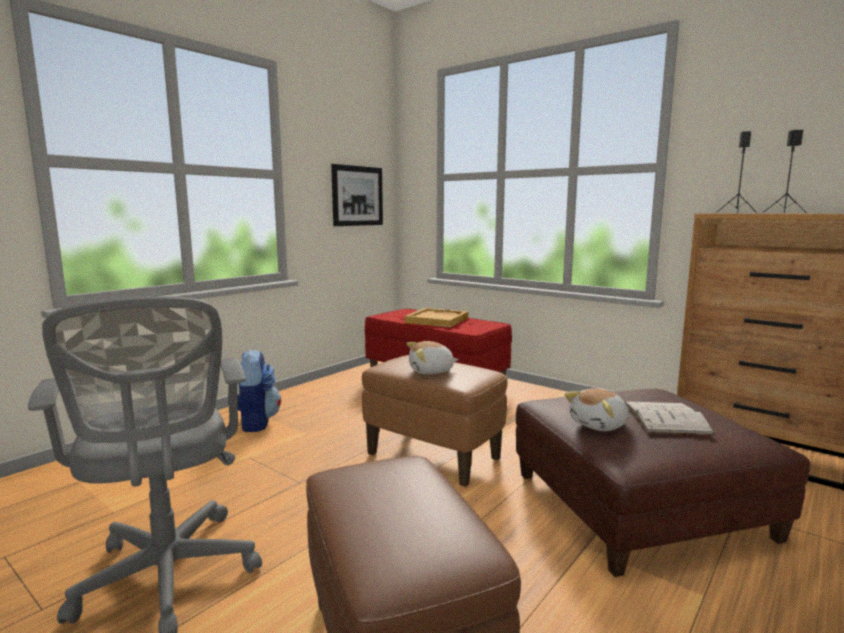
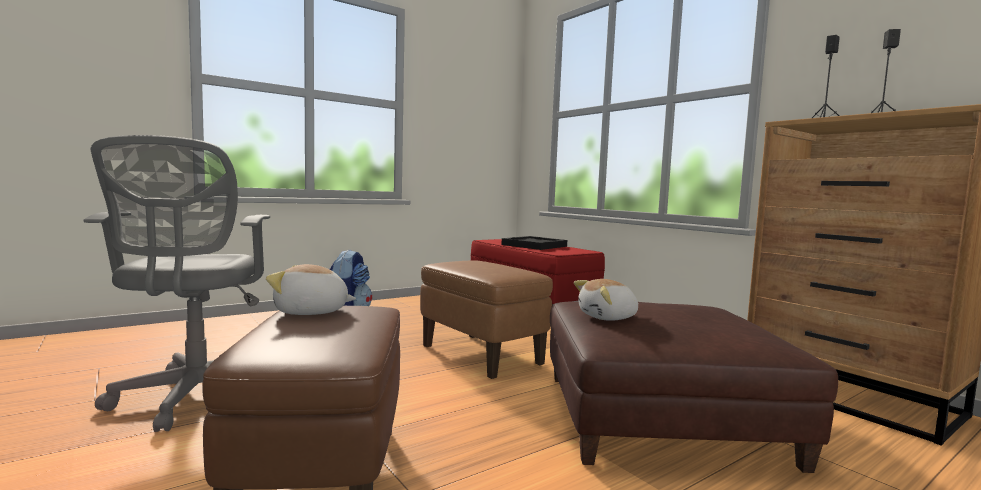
camera: 15 degrees right, 5 degrees down
picture [331,164,383,226] -> none
beige tray [404,308,468,328] -> black tray [501,236,567,250]
plush toy [406,341,458,374] -> plush toy moved to [266,264,356,315]
white book [625,401,715,435] -> none

